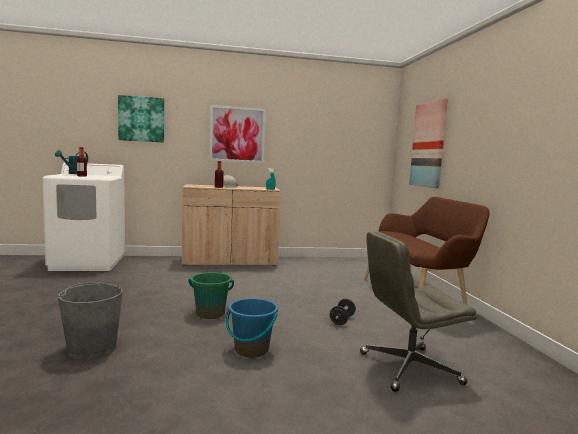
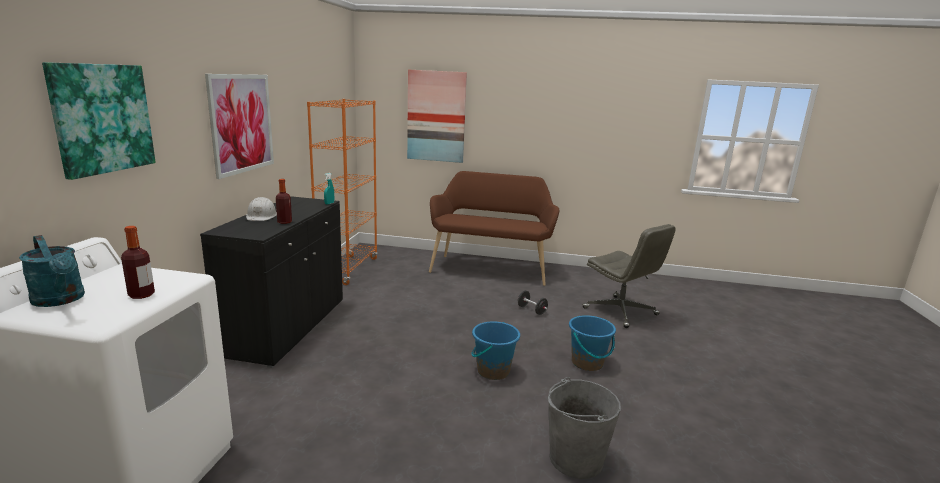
camera: 70 degrees left, 10 degrees up
beige cabinet [182,184,281,266] -> black cabinet [200,196,343,368]
green bucket [188,272,234,319] -> blue bucket [471,321,520,380]
grey office chair [360,231,477,392] -> grey office chair turned 45 degrees counterclockwise [583,224,676,328]
none -> orange bookcase [307,99,378,285]

